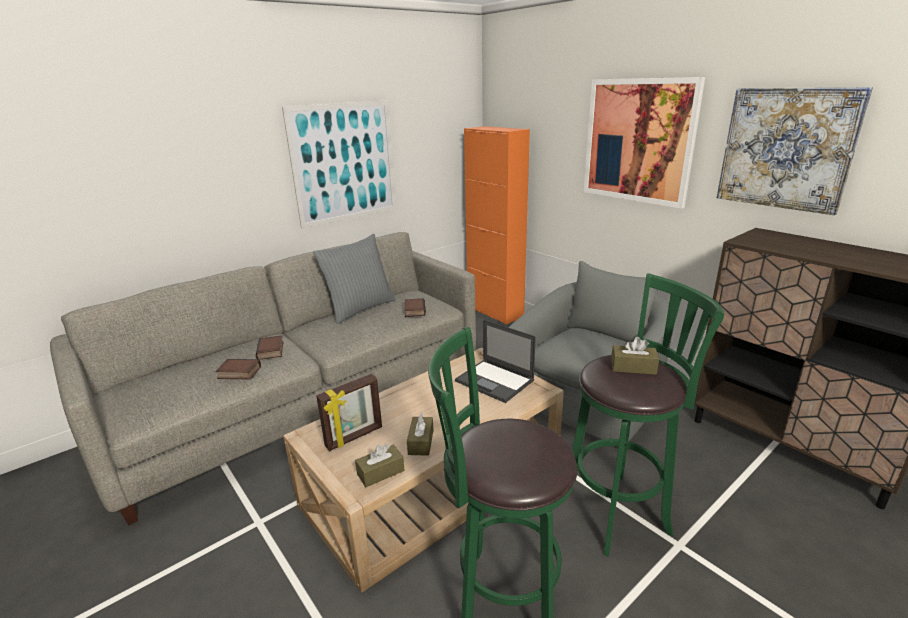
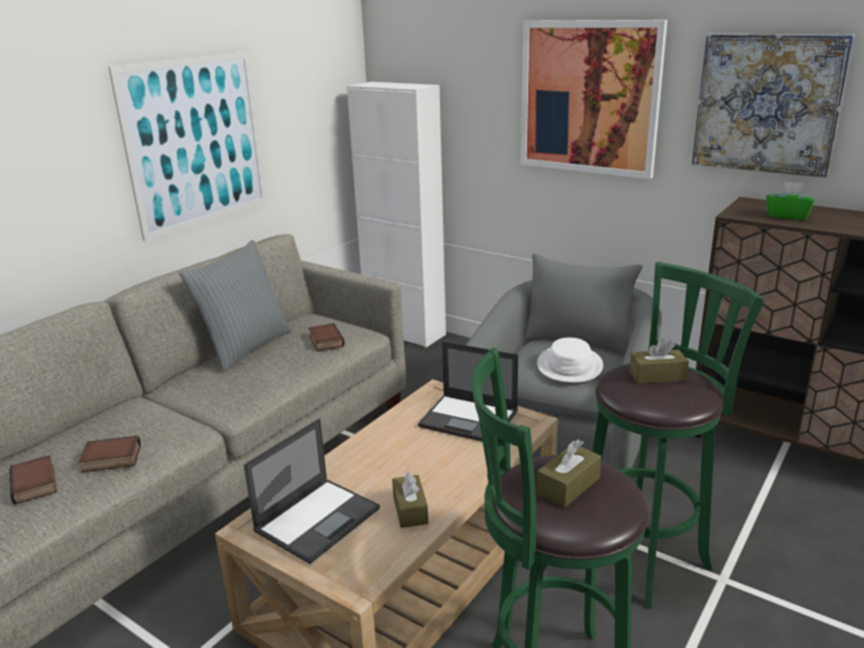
camera: 15 degrees left, 0 degrees up
book [256,335,283,360] -> book moved to [9,455,57,504]
picture frame [316,374,382,451] -> laptop [243,418,380,564]
brown tissue box [355,444,404,487] -> brown tissue box moved to [537,439,601,508]
orange cabinet [464,126,530,324] -> white cabinet [347,82,446,348]
none -> white hat [537,338,603,383]
none -> green tissue box [766,181,815,220]

